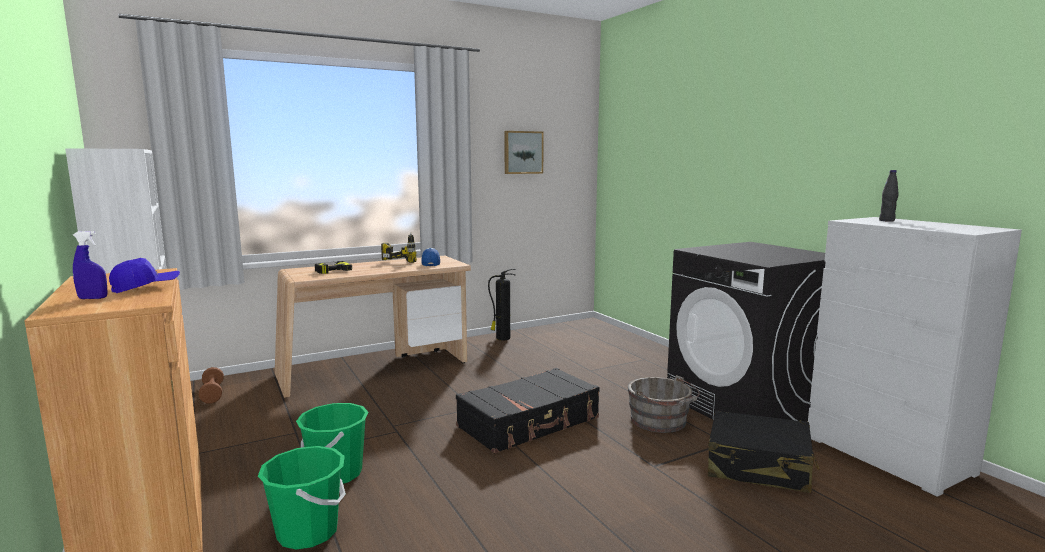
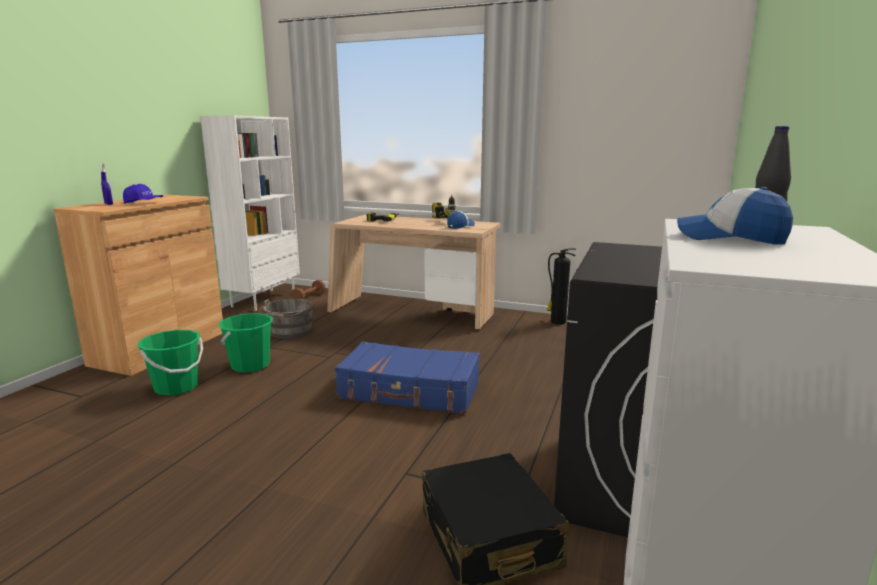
camera: 50 degrees right, 5 degrees up
black suitcase [456,368,600,453] -> blue suitcase [335,341,480,414]
picture [504,131,544,174] -> none
grey bucket [628,375,700,433] -> grey bucket moved to [258,299,314,339]
none -> cap [677,187,793,245]

